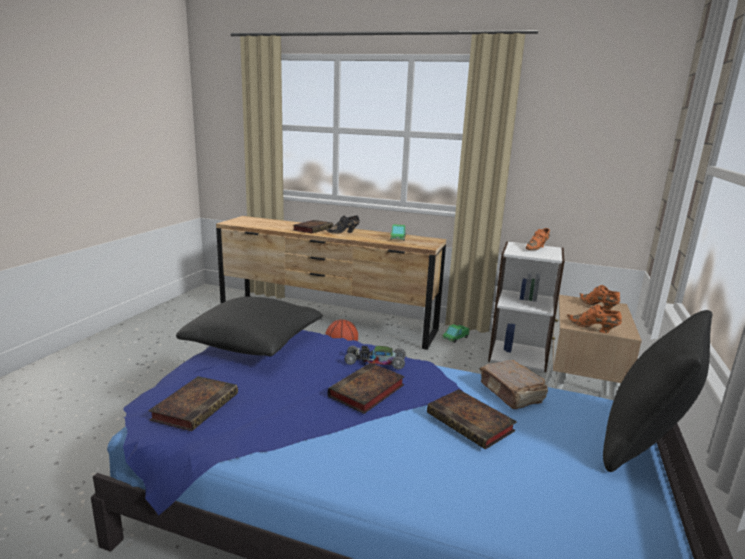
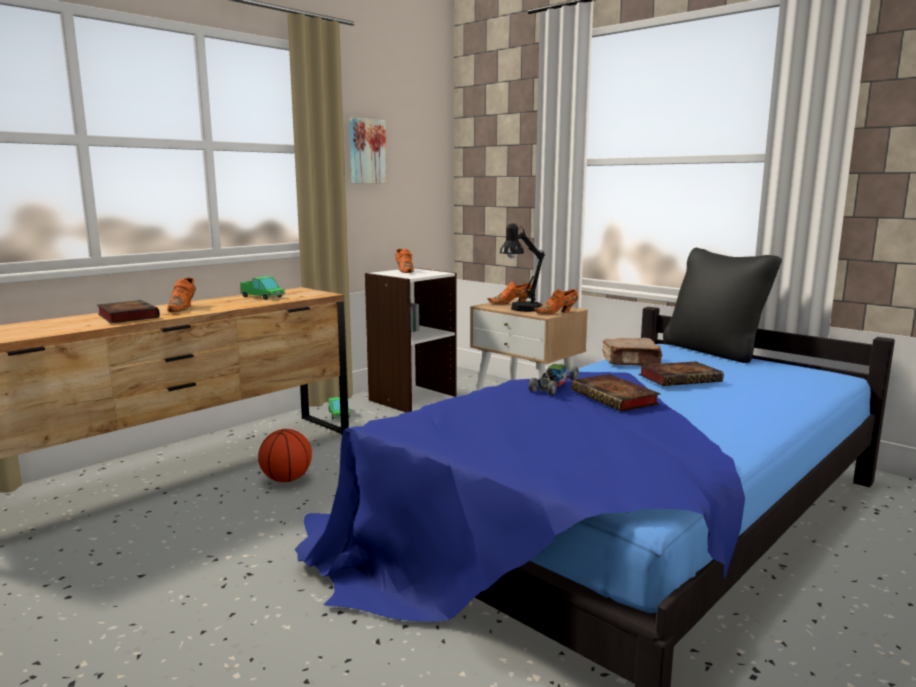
camera: 65 degrees left, 5 degrees down
book [148,376,238,431] -> none
black pillow [176,297,323,357] -> none
black shoe [326,215,360,234] -> orange shoe [167,278,196,312]
none -> picture [349,118,387,183]
none -> black table lamp [500,223,545,312]

